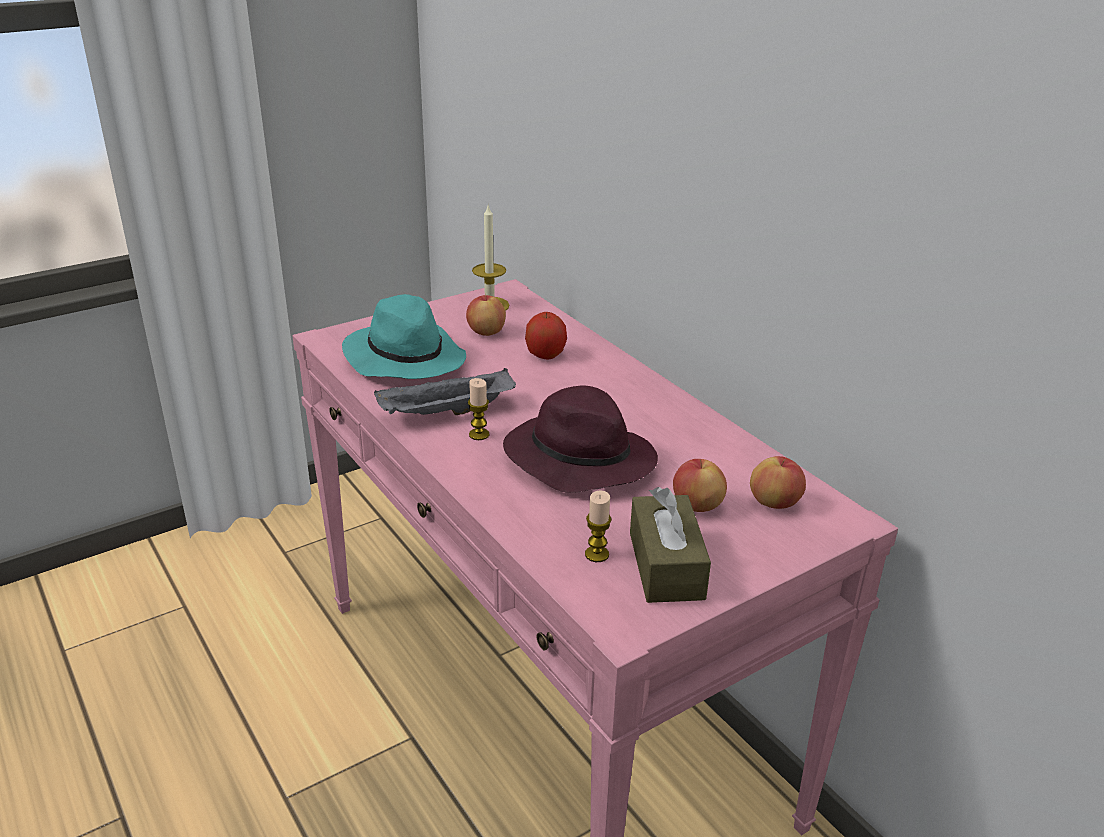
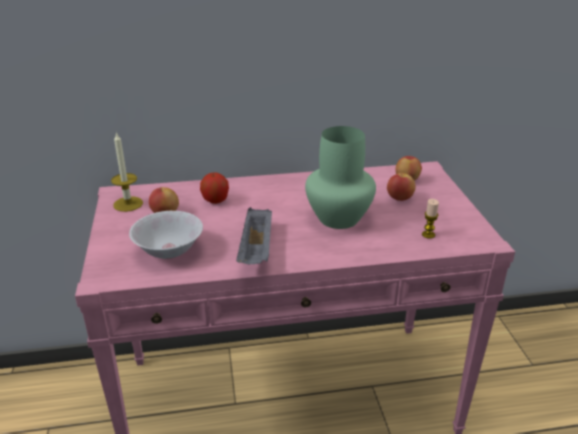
camera: 65 degrees left, 0 degrees up
turquoise hat [342,294,466,379] -> white bowl [129,211,203,259]
candle [468,378,489,440] -> none
purple hat [503,386,658,492] -> green vase [305,126,376,229]
brown tissue box [630,487,711,603] -> none

